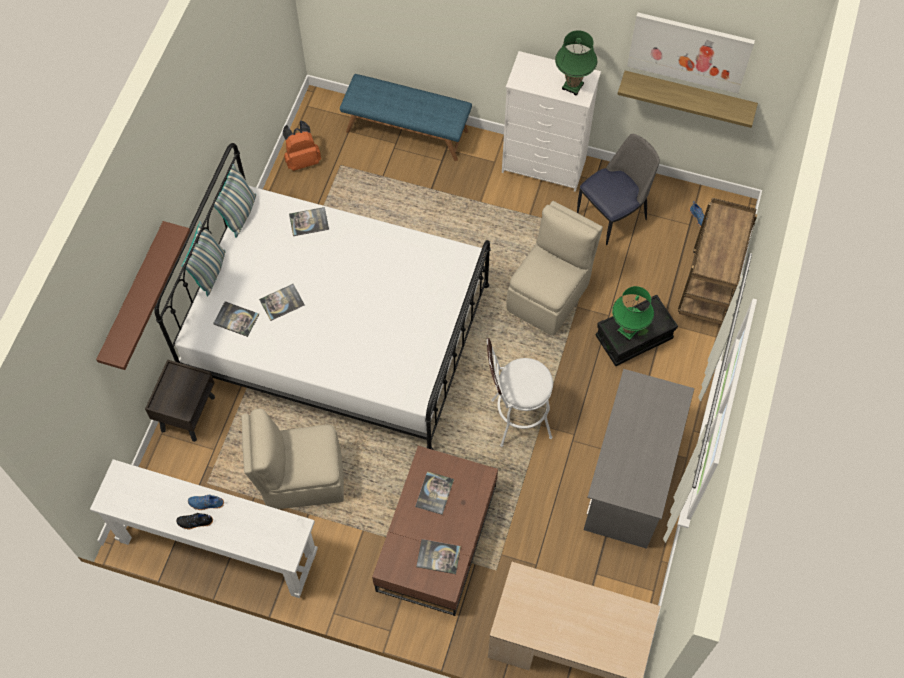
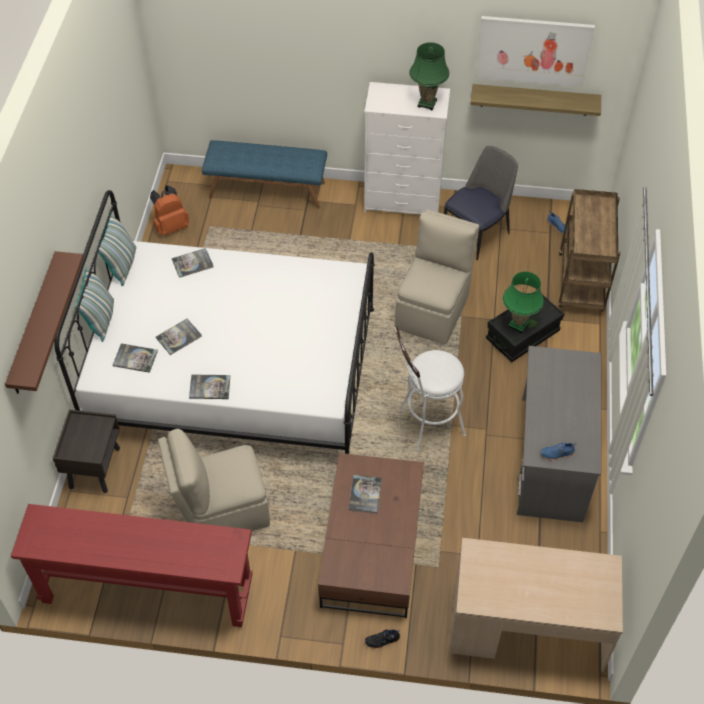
camera: 10 degrees left, 10 degrees down
white console table [90,459,318,598] -> red console table [11,504,253,627]
black shoe [176,513,213,529] -> black shoe moved to [365,630,400,649]
blue shoe [188,495,224,510] -> blue shoe moved to [540,442,576,461]
book [416,539,461,574] -> book moved to [189,375,230,399]

